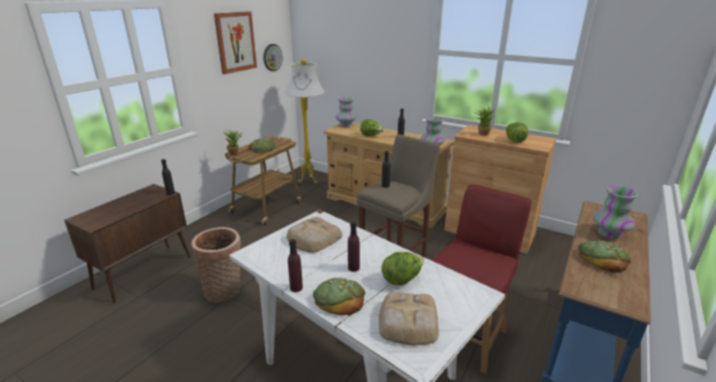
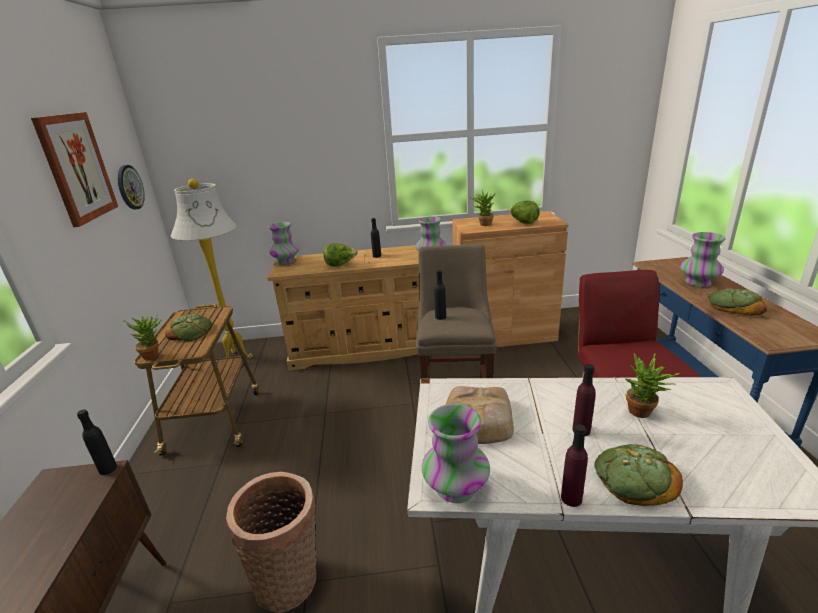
camera: 35 degrees left, 0 degrees up
bread [379,292,439,346] -> none
lettuce [381,252,424,285] -> potted plant [624,353,680,418]
none -> vase [422,404,490,503]

